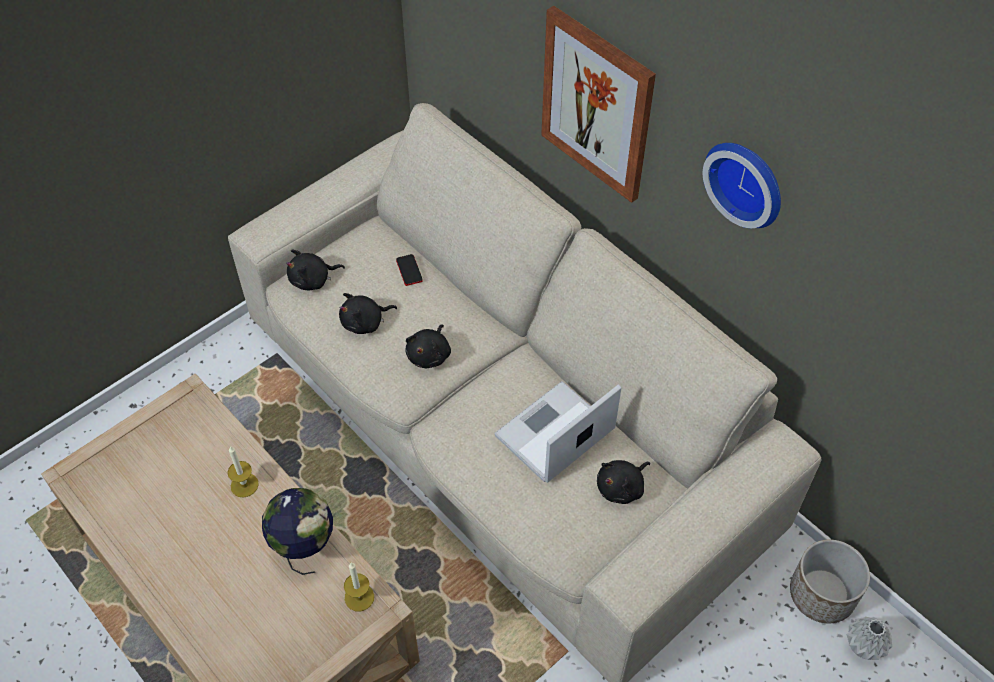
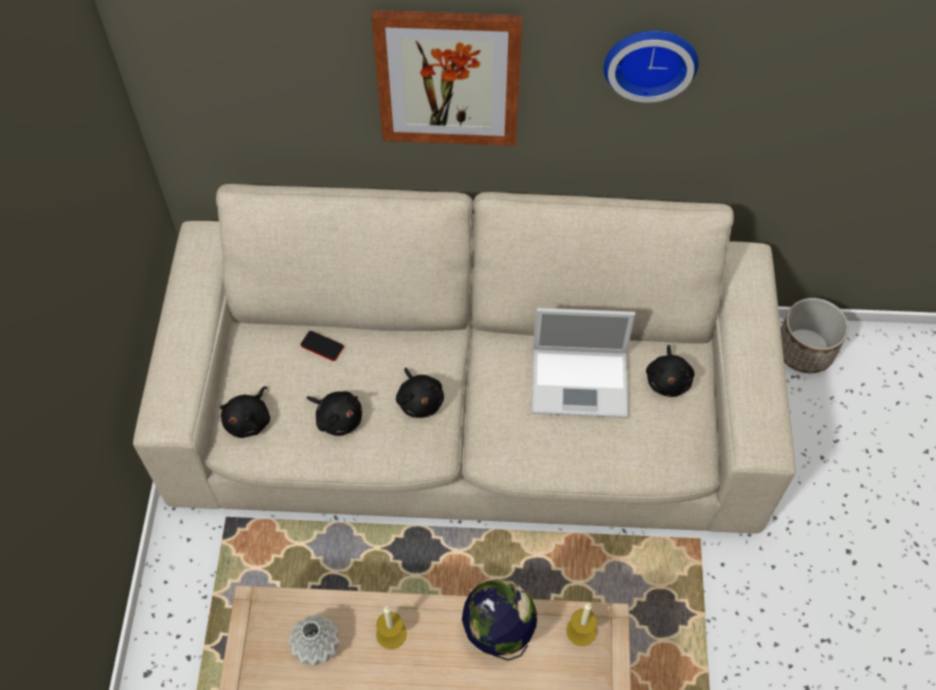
camera: 45 degrees left, 5 degrees up
black plush toy [339,293,397,334] -> black plush toy turned 75 degrees counterclockwise [307,391,362,436]
laptop [494,381,621,483] -> laptop turned 90 degrees counterclockwise [532,308,635,418]
grey vase [847,617,892,660] -> grey vase moved to [288,615,340,666]

